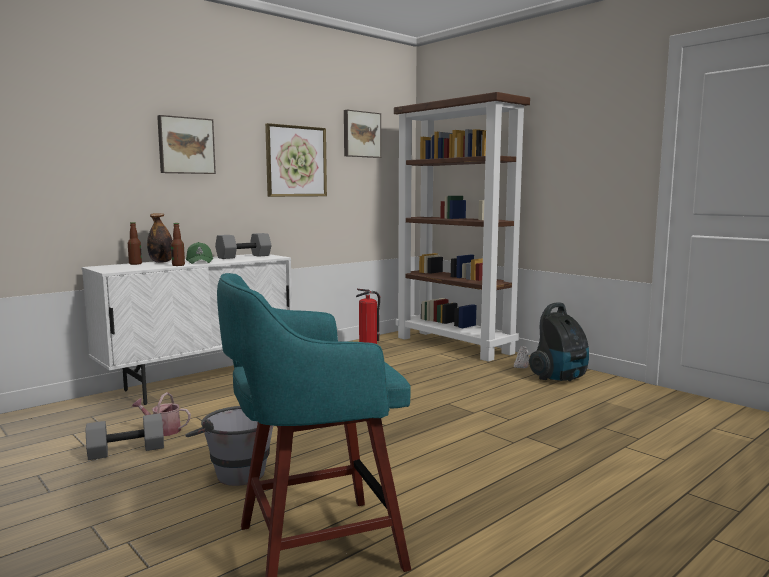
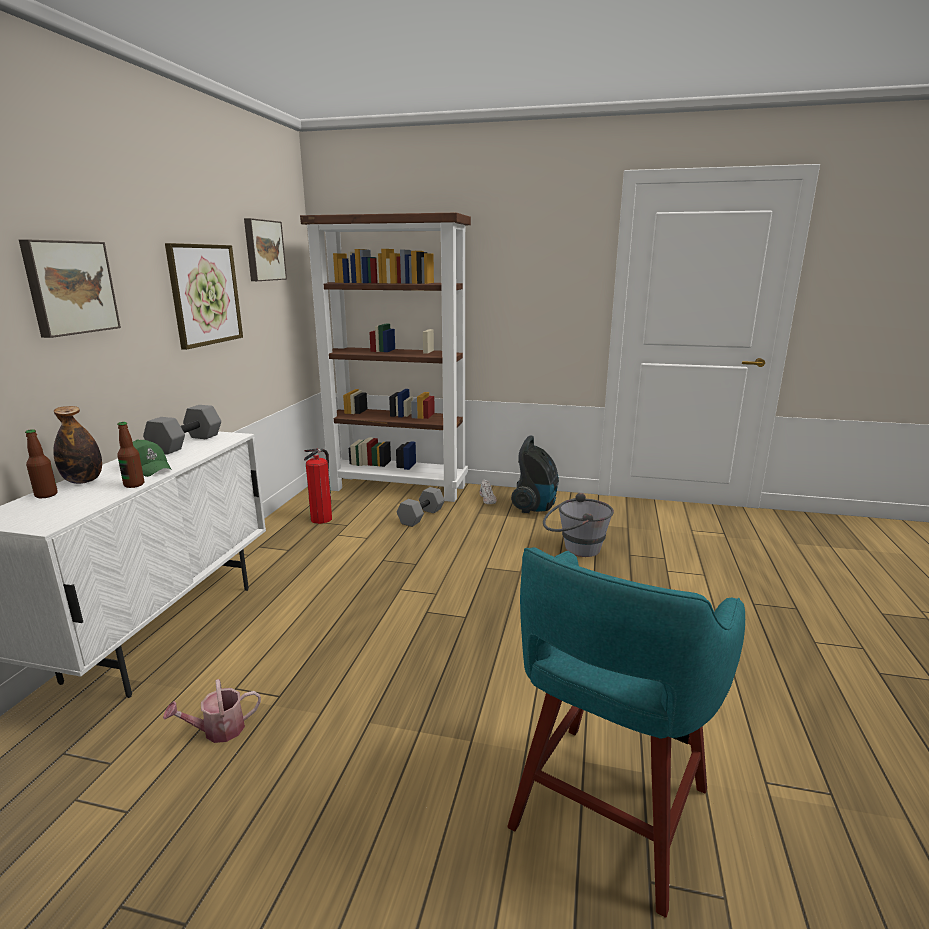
camera: 35 degrees left, 10 degrees up
grey dumbbell [85,413,164,460] -> grey dumbbell moved to [397,487,445,527]
grey bucket [186,406,273,486] -> grey bucket moved to [543,493,614,557]

